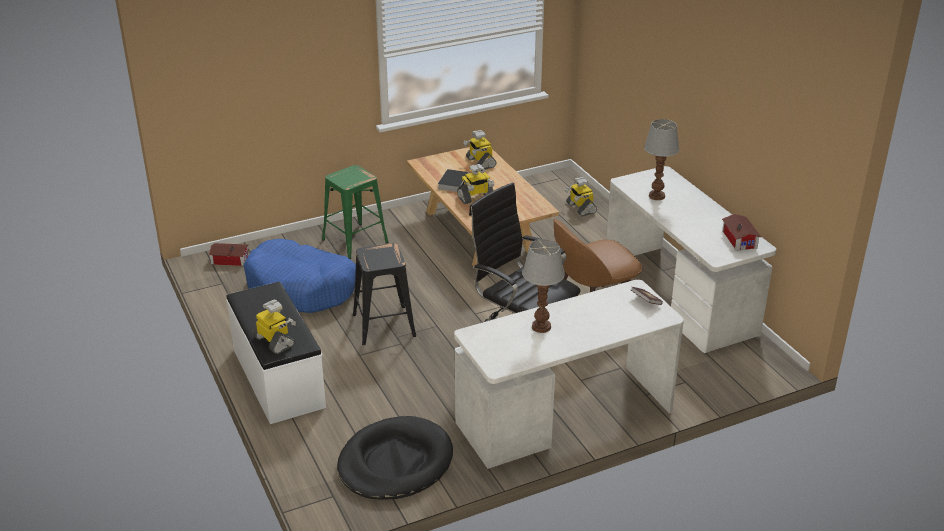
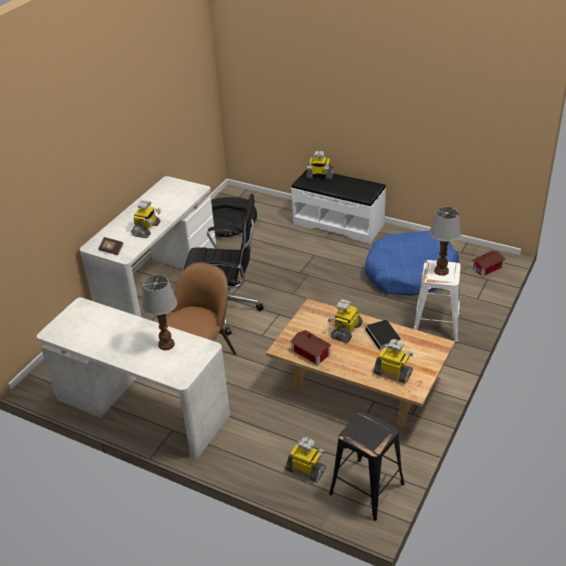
camera: 145 degrees right, 5 degrees up
green stool [322,165,389,259] -> white stool [414,260,461,343]
black stool [353,243,416,345] -> black stool moved to [329,412,405,521]
table lamp [522,239,565,333] -> table lamp moved to [429,207,461,276]
toy house [722,214,761,251] -> toy house moved to [290,330,332,365]
none -> toy robot [131,200,161,238]

